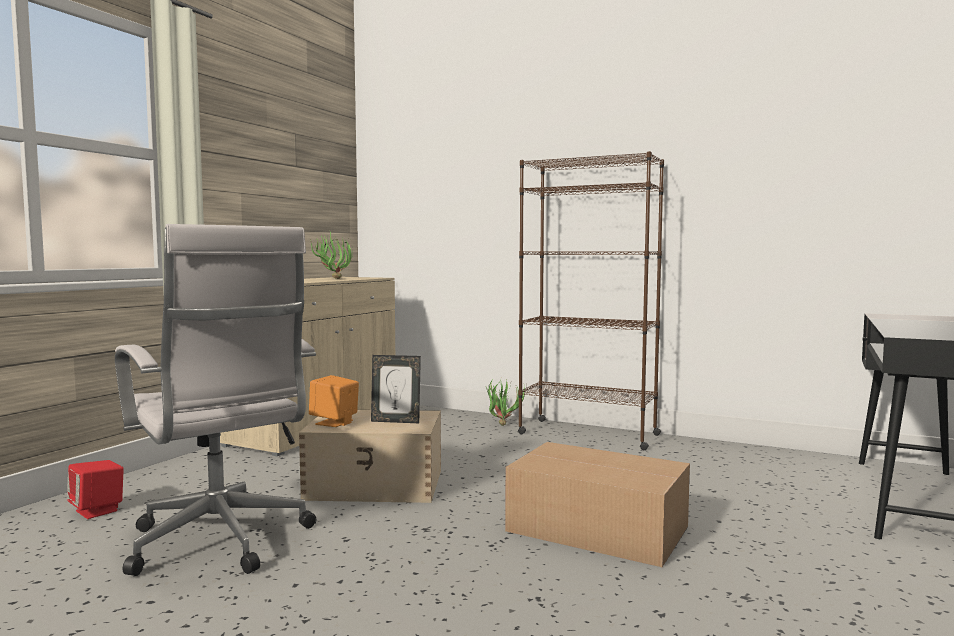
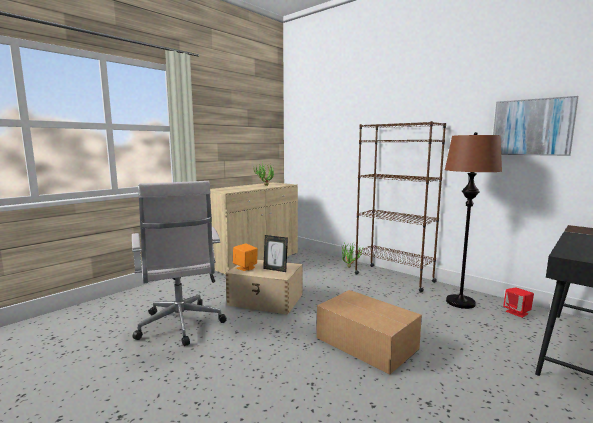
camera: 15 degrees right, 5 degrees up
red speaker [67,460,124,519] -> red speaker moved to [503,287,534,318]
none -> brown floor lamp [445,132,502,309]
none -> picture [493,96,579,156]

